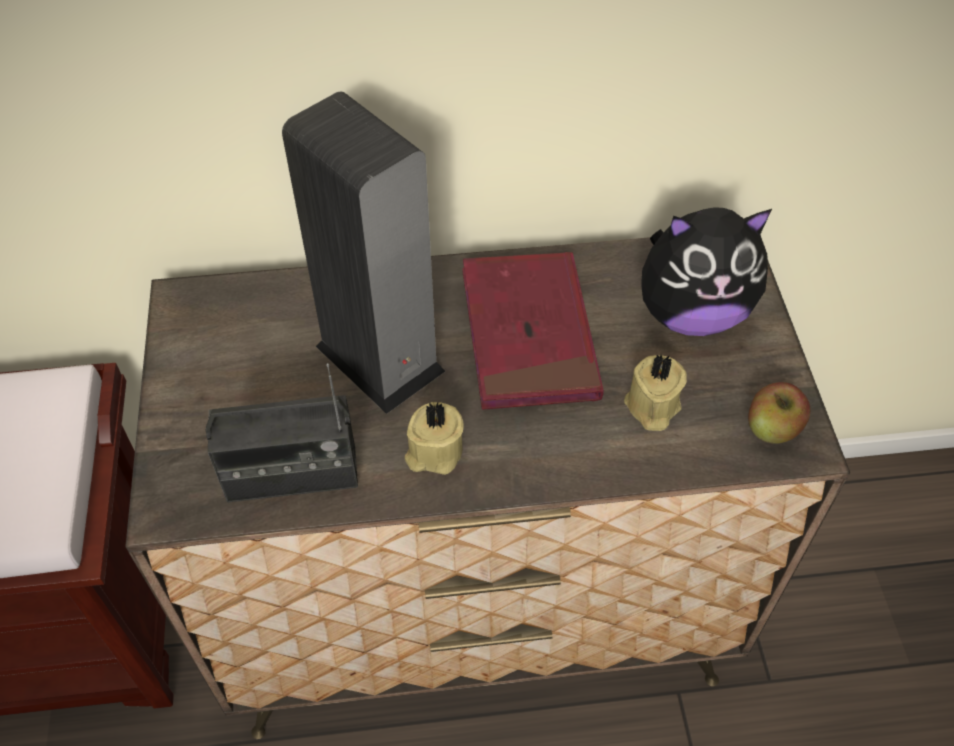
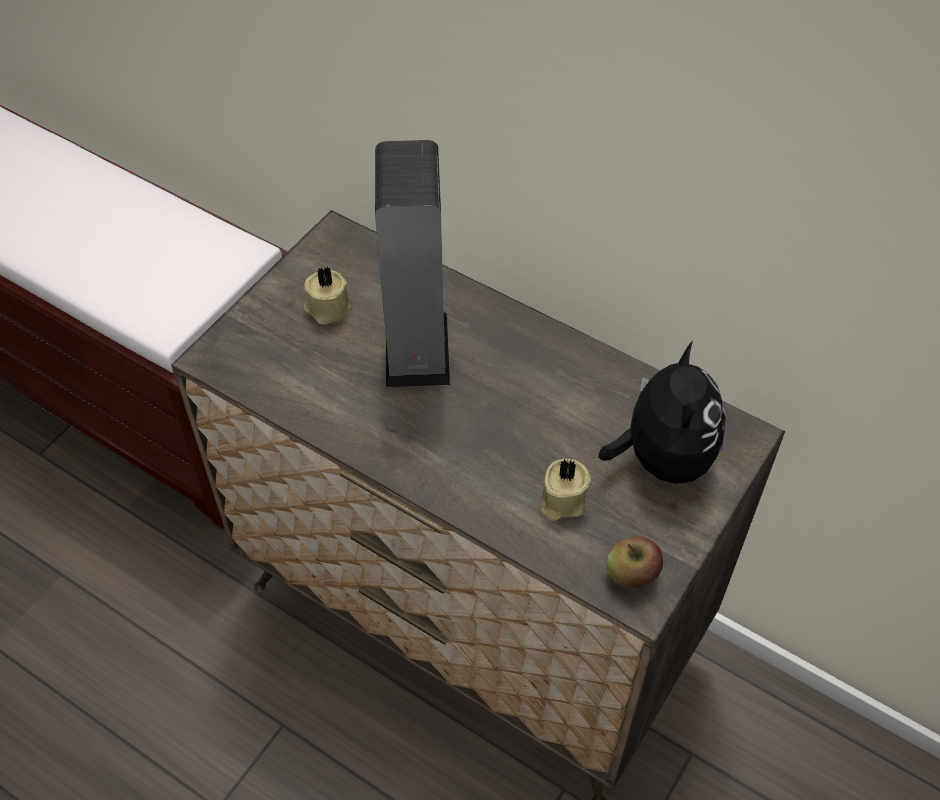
camera: 40 degrees right, 0 degrees up
radio [205,363,358,502] -> none
beige candle [404,401,464,475] -> beige candle moved to [304,266,351,325]
red book [462,252,604,410] -> none
plush toy [641,207,772,336] -> plush toy turned 120 degrees counterclockwise [598,341,726,484]

